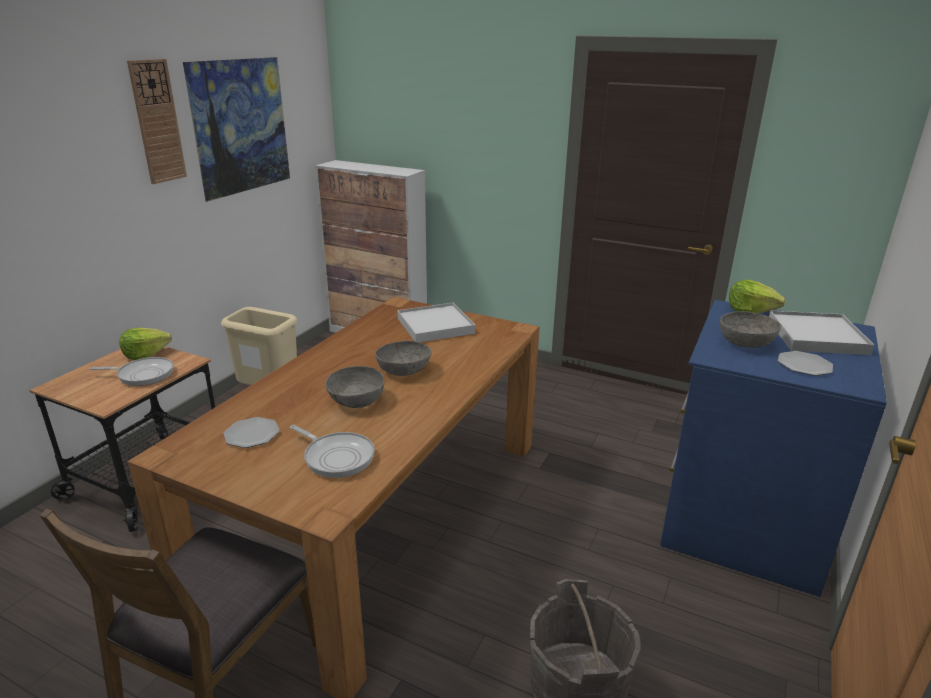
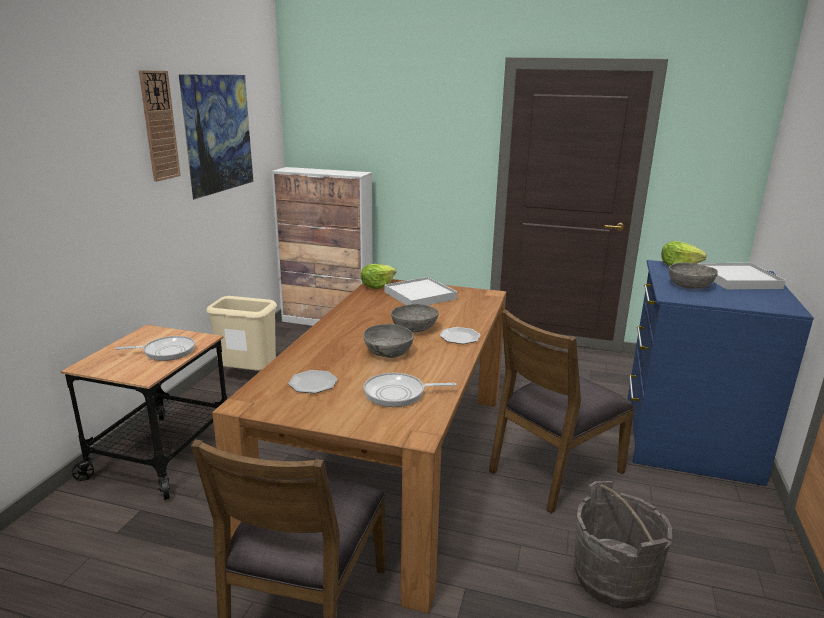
camera: 10 degrees left, 5 degrees down
lettuce [119,328,172,360] -> lettuce moved to [361,264,396,289]
frying pan [290,425,375,478] -> frying pan turned 150 degrees clockwise [364,373,457,407]
plate [778,351,833,376] -> plate moved to [440,327,481,344]
none -> brown chair [489,310,635,513]

